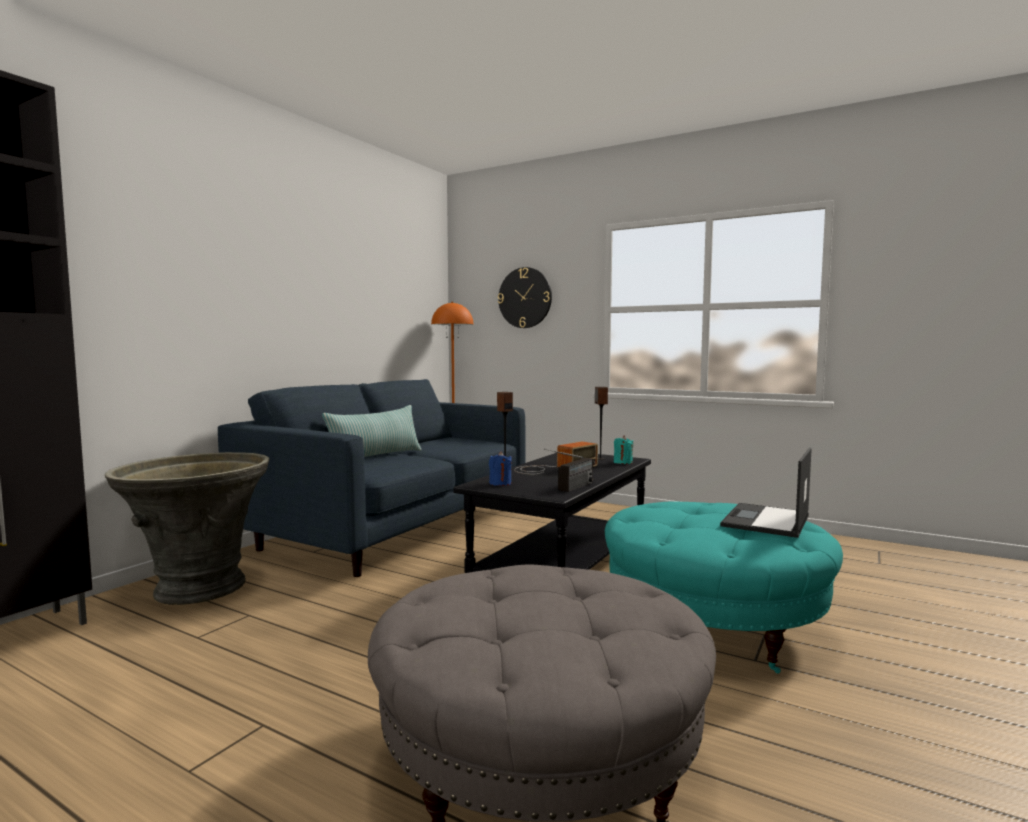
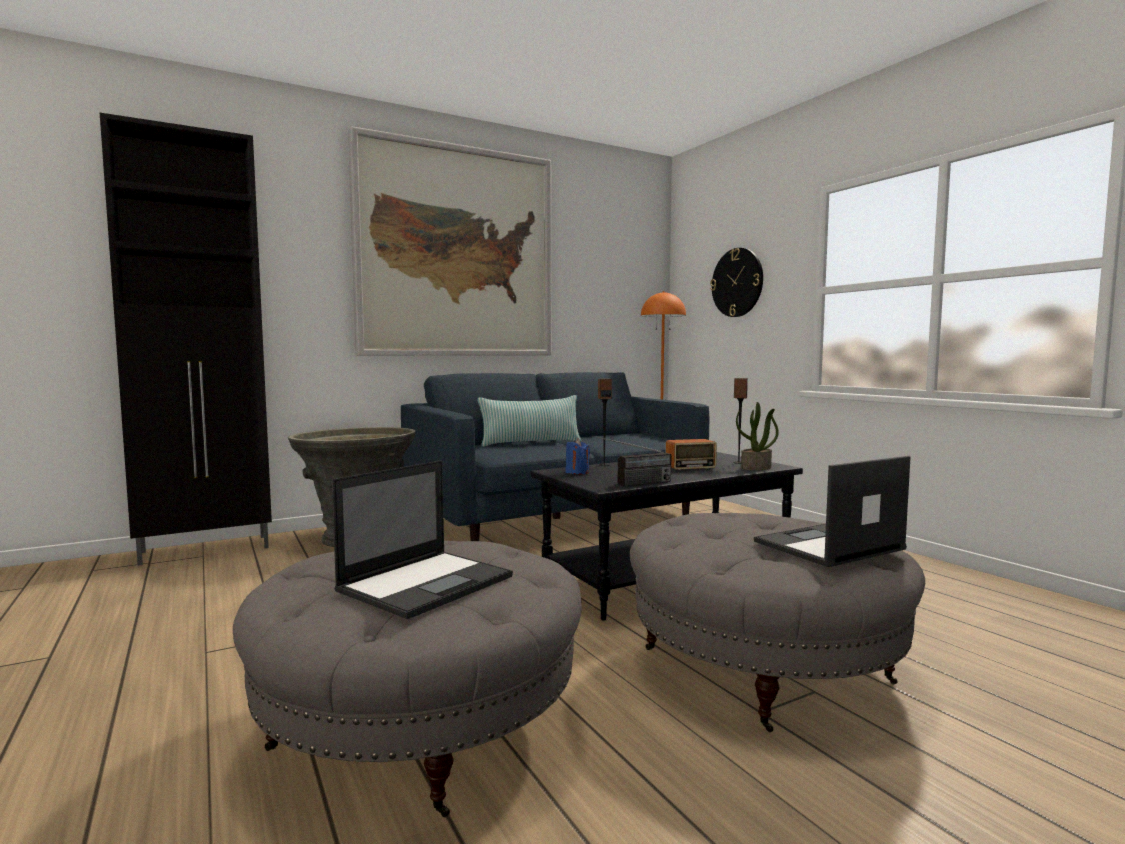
camera: 30 degrees right, 0 degrees up
turquoise ottoman [605,501,843,674] -> grey ottoman [630,513,925,732]
turquoise candle [614,435,633,464] -> potted plant [736,402,779,470]
none -> laptop [332,460,513,619]
none -> picture [348,126,551,356]

